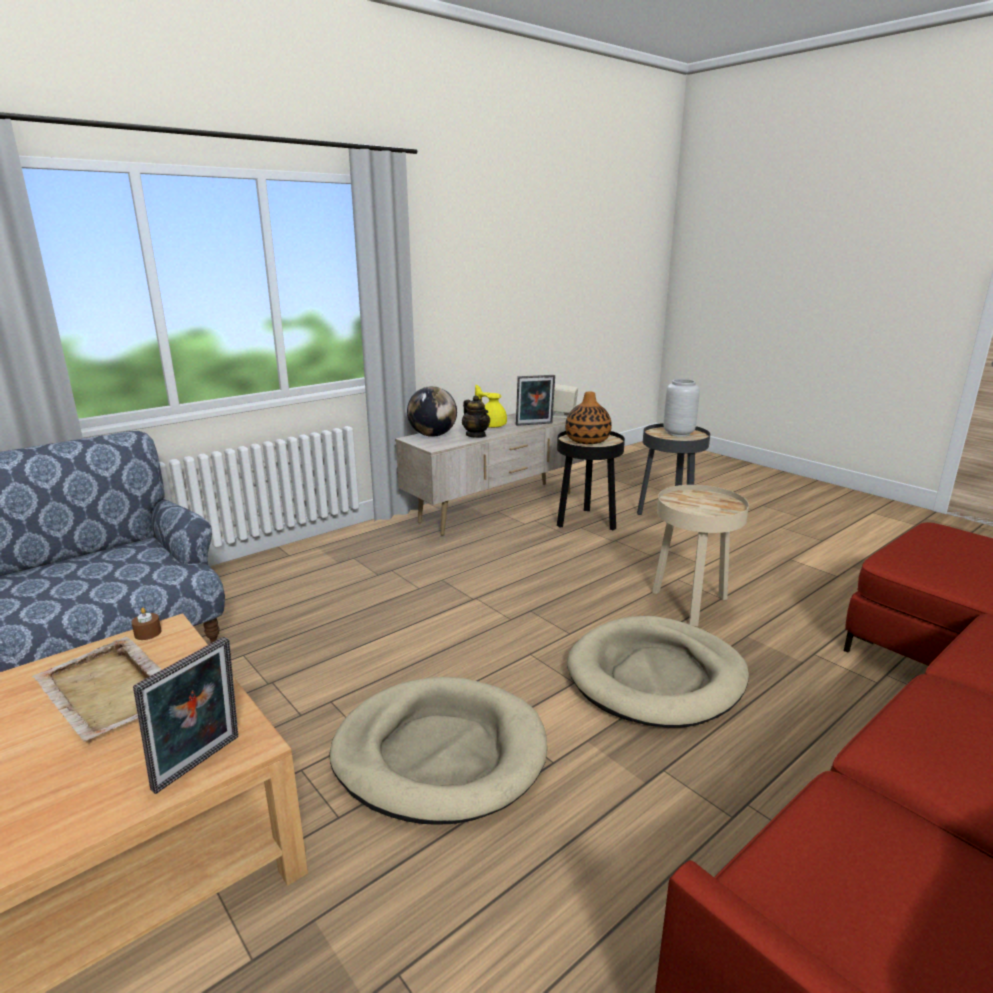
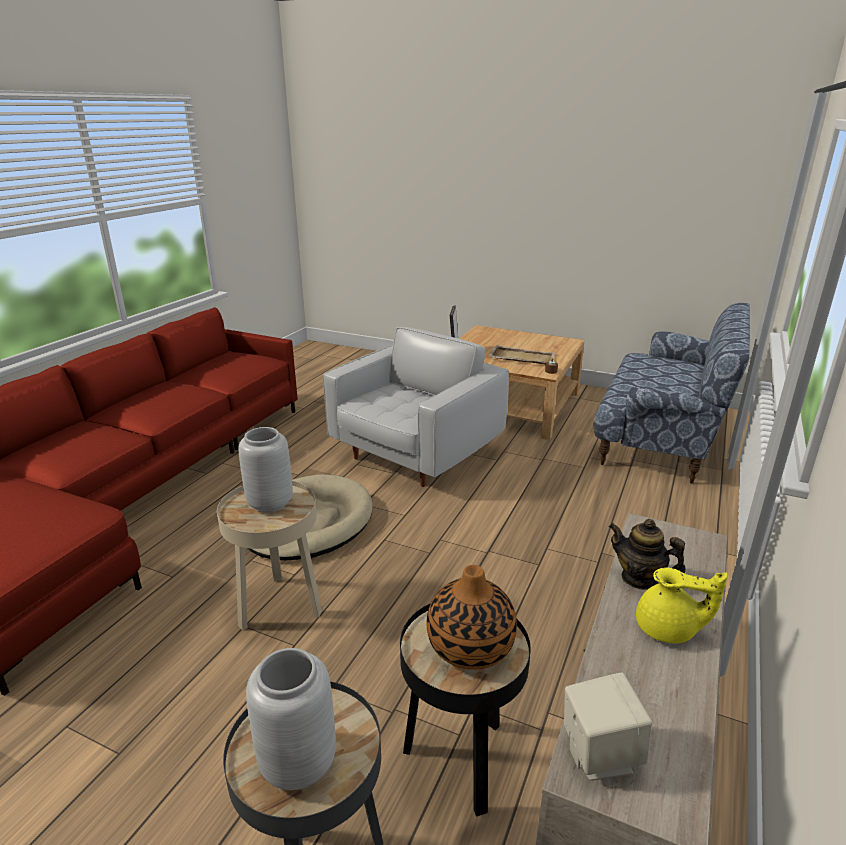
camera: 155 degrees right, 5 degrees up
beige dog bed [329,677,547,825] -> white armchair [323,327,509,487]
globe [407,386,457,437] -> none
picture frame [516,375,555,426] -> none
none -> grey vase [238,427,293,513]

